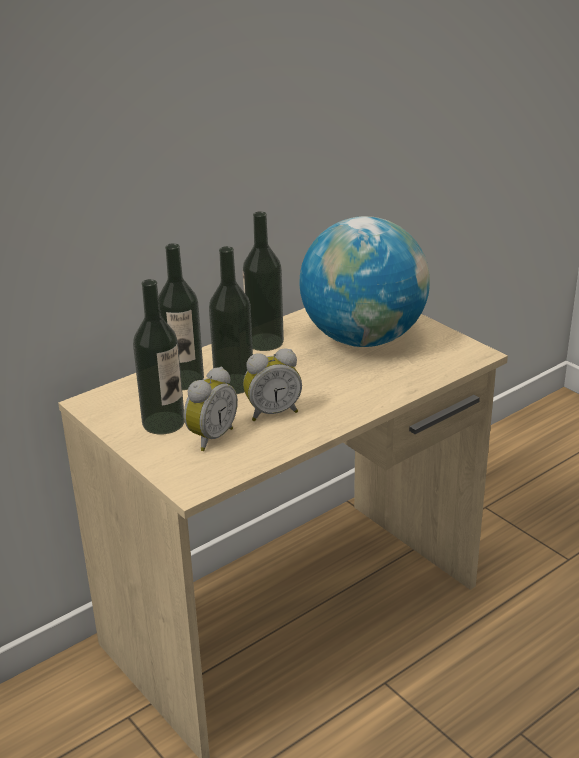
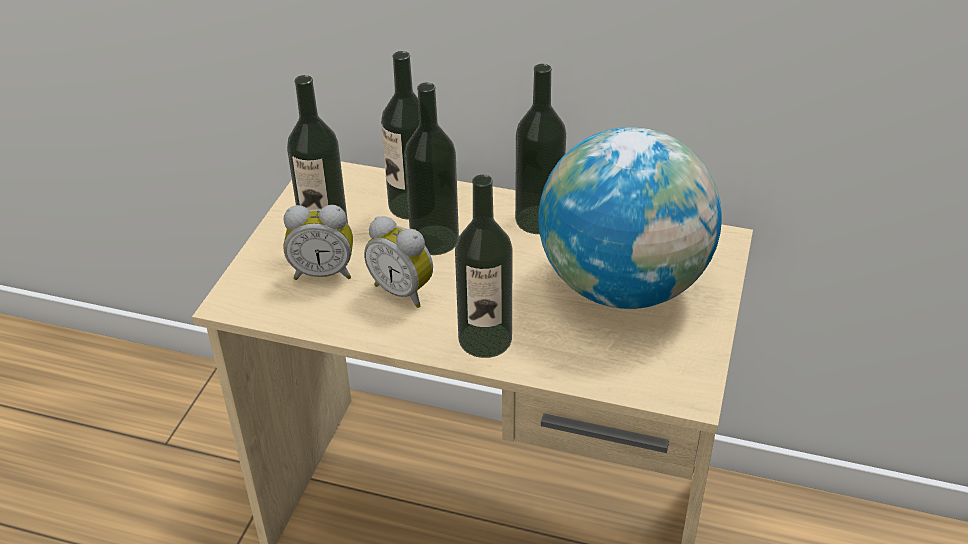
camera: 55 degrees right, 10 degrees up
none -> bottle [455,175,513,358]

